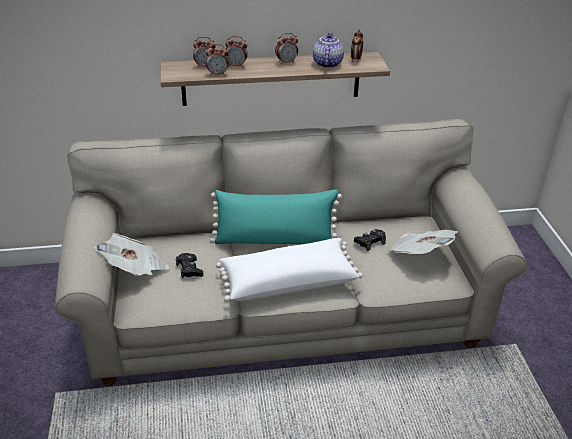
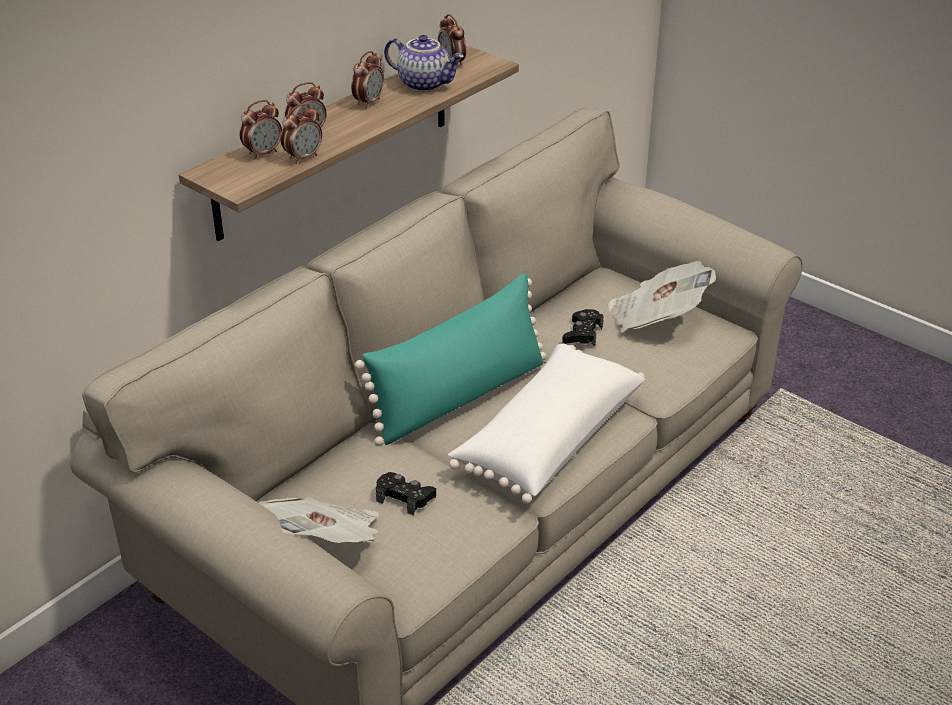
camera: 40 degrees left, 0 degrees up
teapot [313,33,344,68] -> teapot turned 150 degrees clockwise [384,35,464,92]

